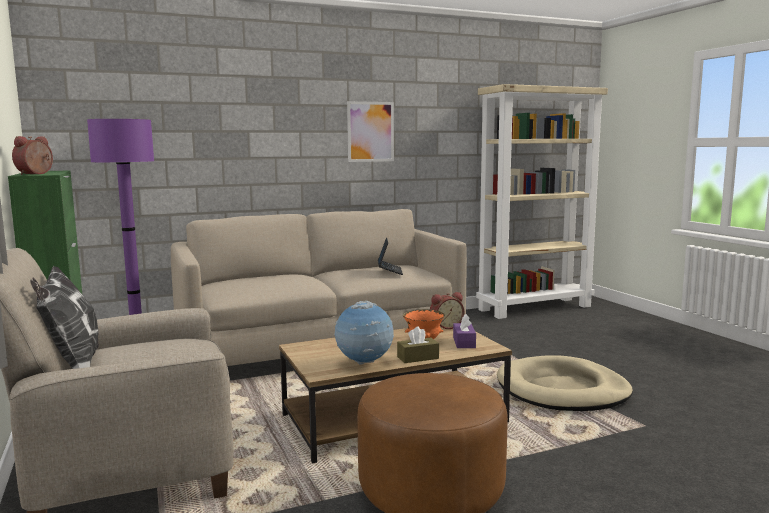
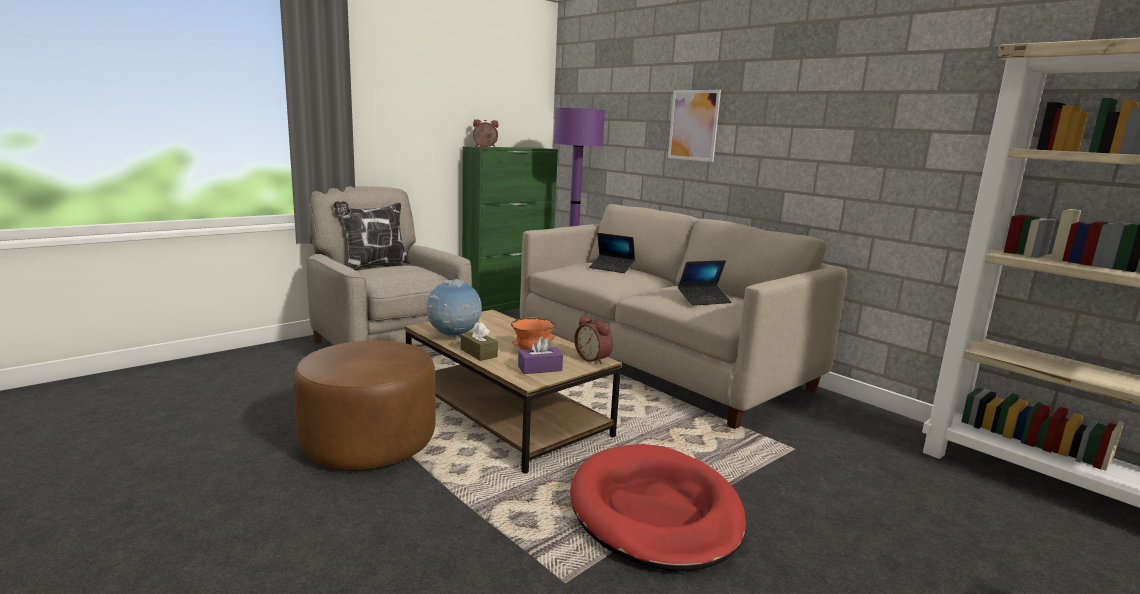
camera: 70 degrees right, 5 degrees up
picture [347,101,394,162] -> picture moved to [668,90,721,162]
beige dog bed [497,355,633,411] -> red dog bed [570,444,746,571]
none -> laptop [589,233,635,273]

